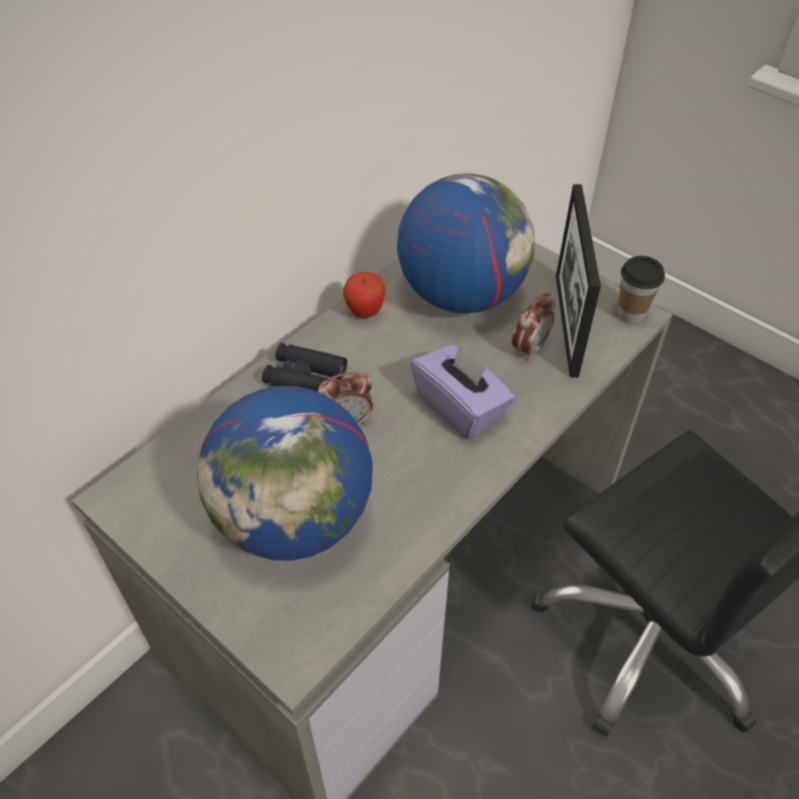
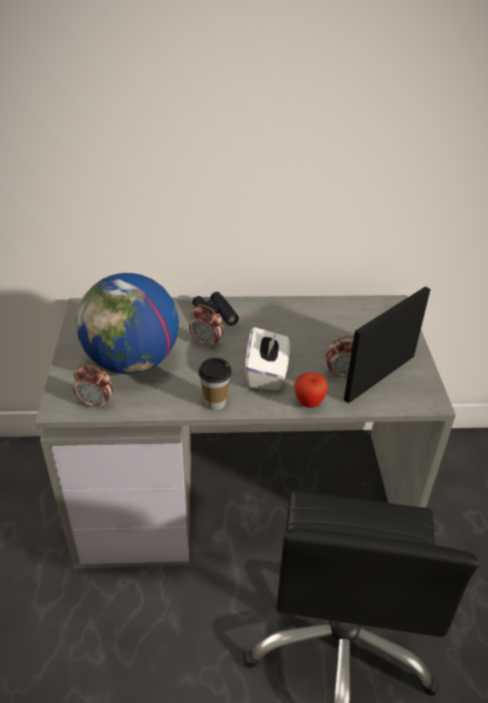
camera: 45 degrees right, 10 degrees down
apple [343,272,385,318] -> apple moved to [294,372,328,408]
globe [397,173,535,313] -> none
purple tissue box [411,342,515,440] -> white tissue box [245,327,290,391]
cup [618,256,665,324] -> cup moved to [198,358,232,410]
none -> alarm clock [73,364,113,410]

